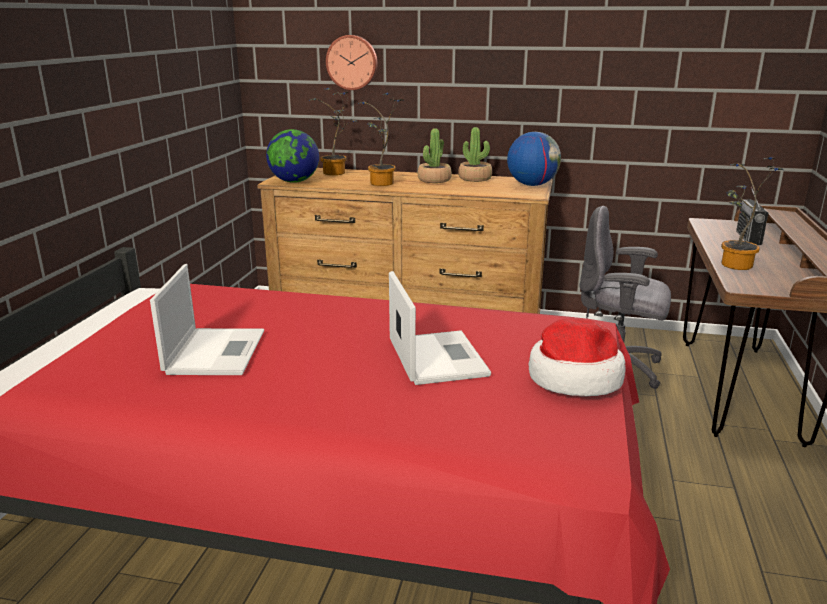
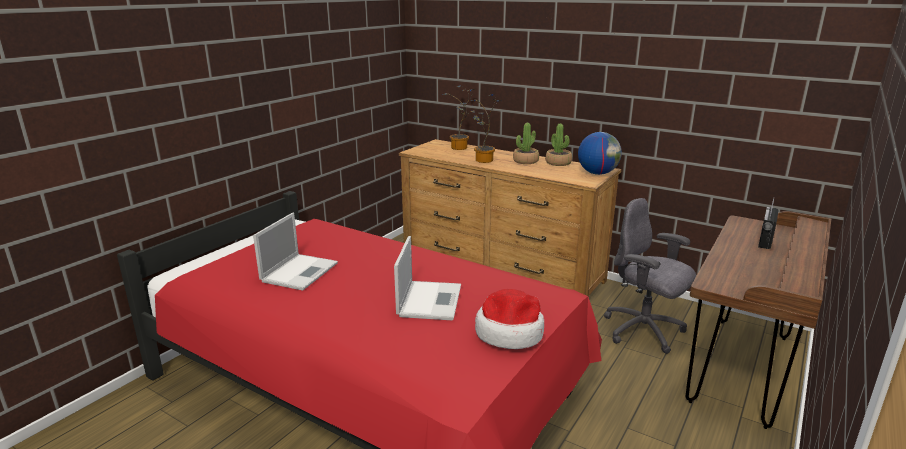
camera: 20 degrees right, 0 degrees up
globe [266,129,319,183] -> none
wall clock [326,35,378,90] -> none
potted plant [721,157,783,270] -> none

